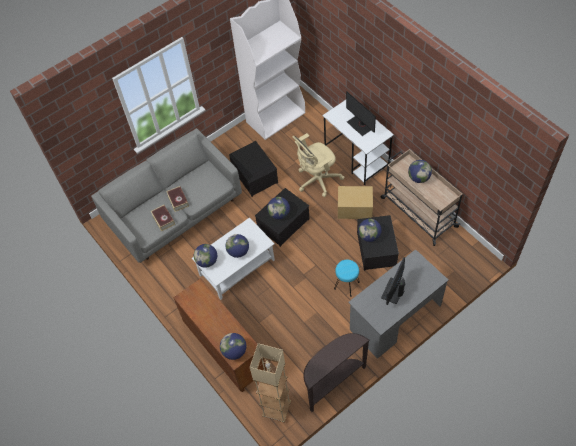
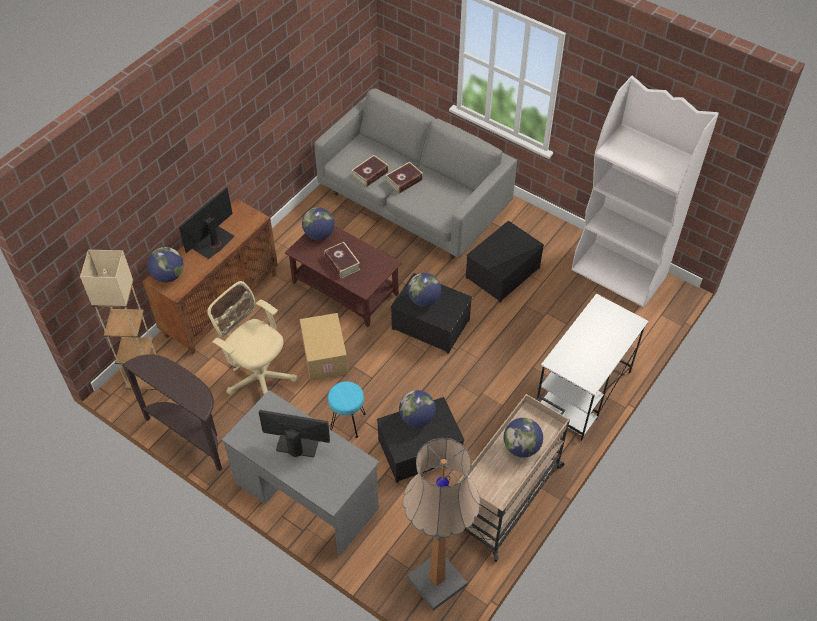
camera: 70 degrees right, 5 degrees down
white coffee table [192,217,275,300] -> brown coffee table [285,225,402,327]
globe [225,234,249,258] -> book [324,242,360,279]
beige office chair [292,133,344,197] -> beige office chair moved to [207,281,298,395]
cardboard box [338,186,373,219] -> cardboard box moved to [300,313,348,381]
monitor [346,91,376,136] -> monitor moved to [179,187,234,259]
none -> floor lamp [403,438,480,611]

